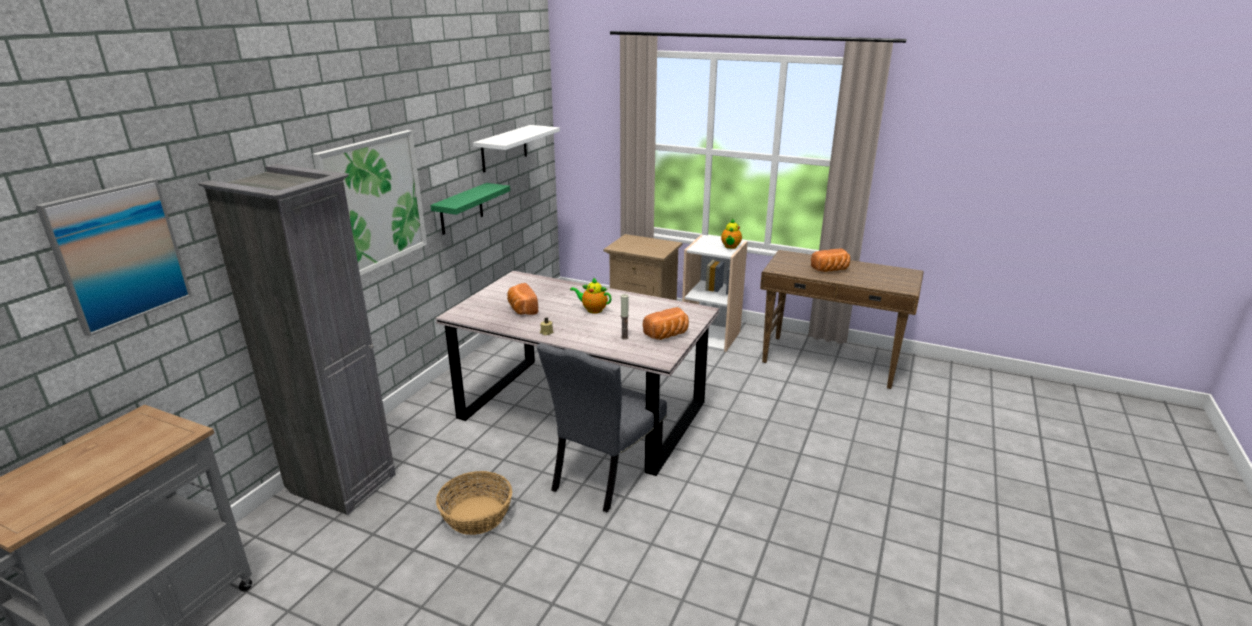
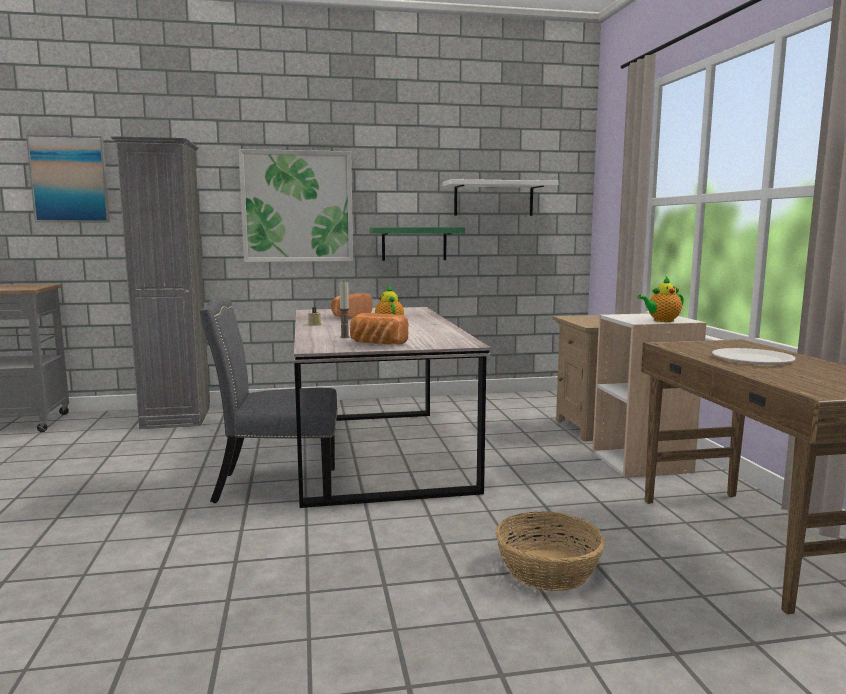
camera: 55 degrees right, 15 degrees down
basket [436,471,512,535] -> basket moved to [495,511,605,591]
bread [811,249,850,272] -> white plate [712,348,796,365]

